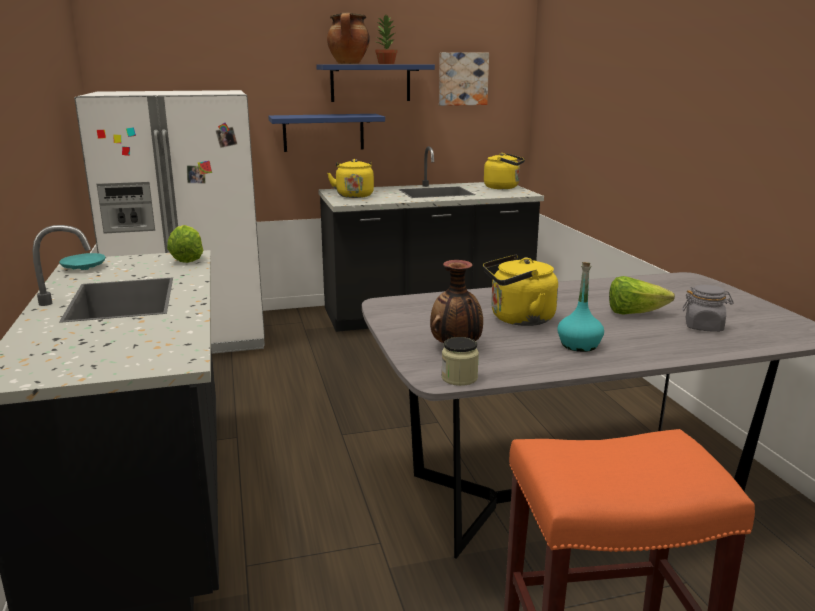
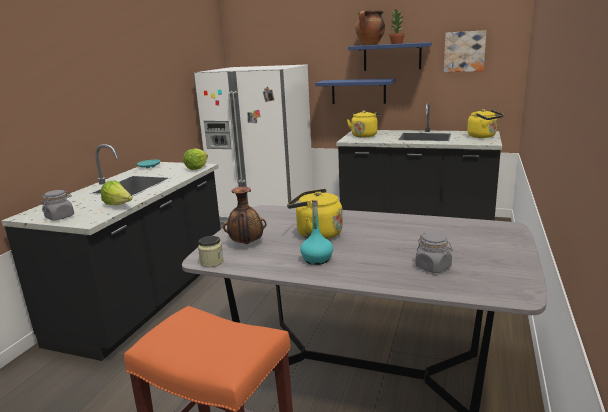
camera: 35 degrees right, 0 degrees up
lettuce [609,276,675,315] -> lettuce moved to [101,181,133,205]
none -> grey jar [41,190,74,220]

